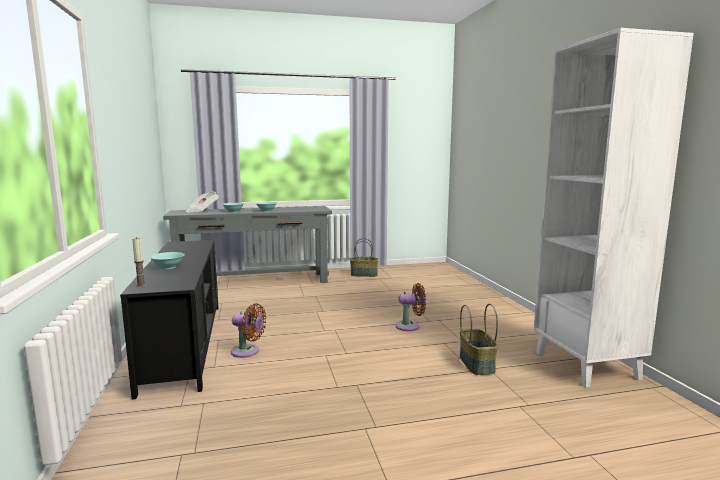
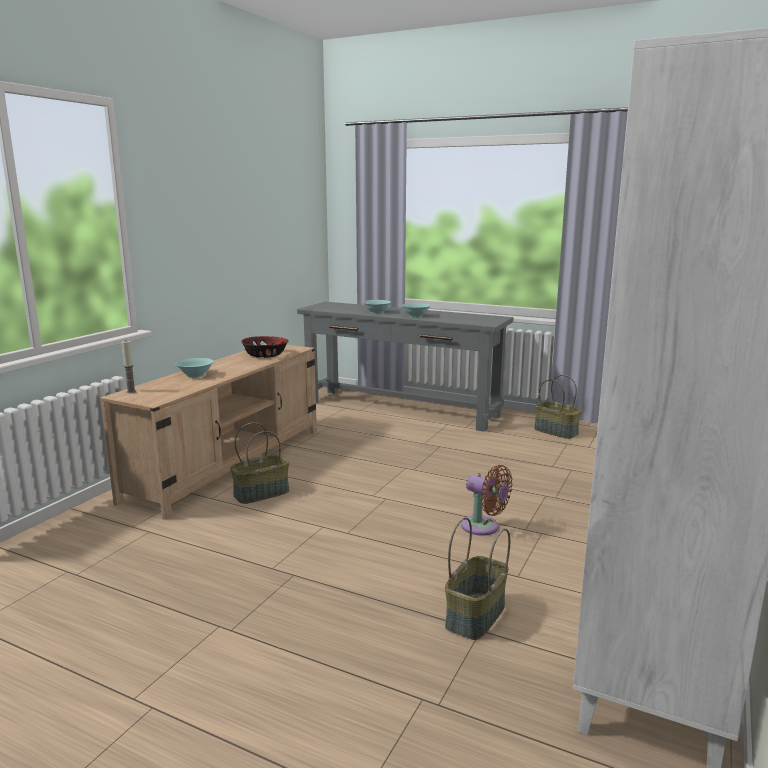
camera: 40 degrees right, 5 degrees up
black tv stand [120,240,219,400] -> beige tv stand [100,344,317,520]
newspaper [186,192,219,213] -> none
brown fan [231,303,266,358] -> basket [230,422,289,504]
none -> bowl [241,336,288,358]

